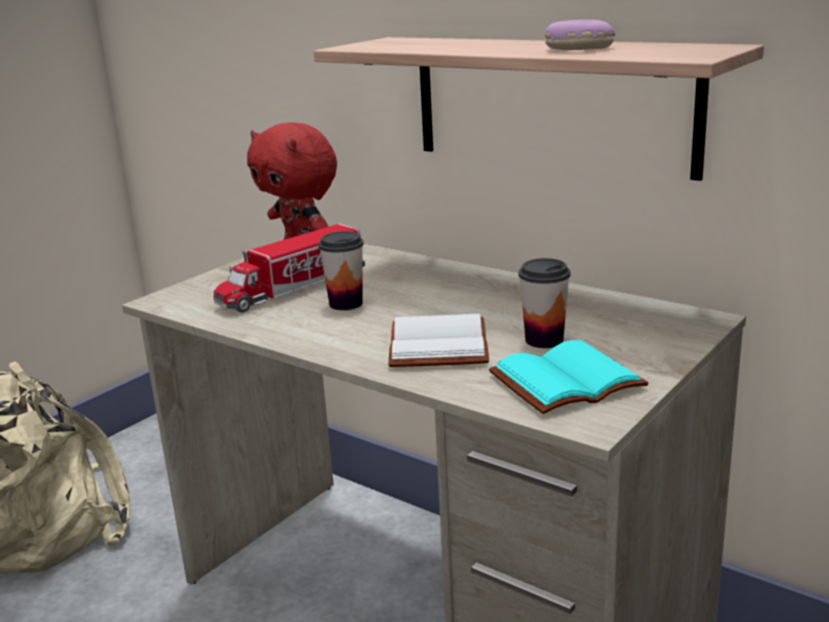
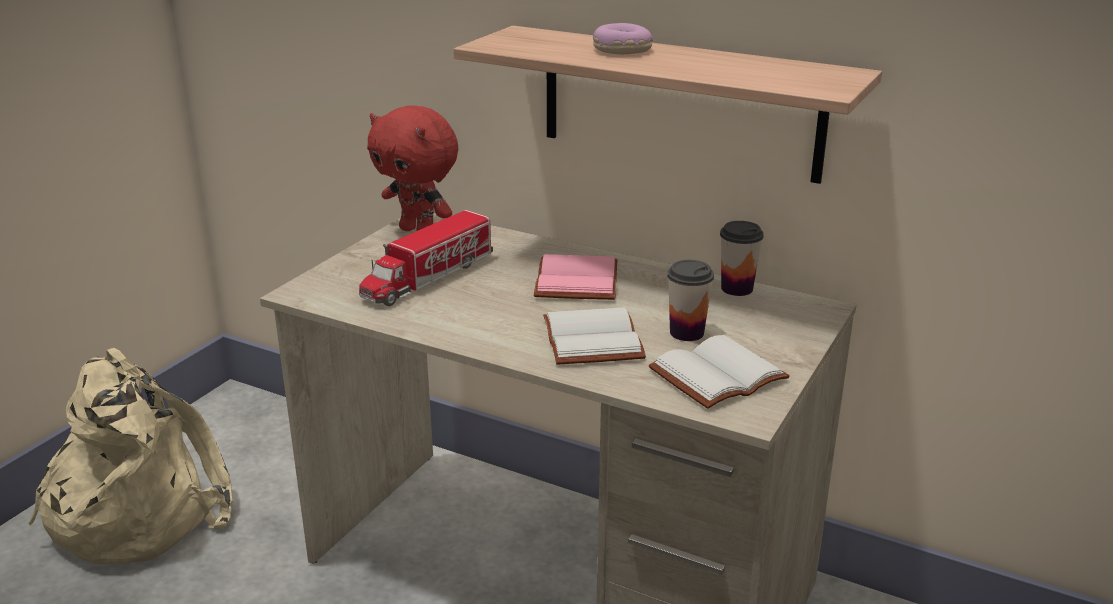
camera: 10 degrees left, 5 degrees up
cup [318,231,364,310] -> cup moved to [720,221,764,296]
turquoise book [489,340,648,414] -> white book [649,335,790,409]
donut [545,20,615,50] -> donut moved to [593,23,653,54]
none -> pink book [534,254,618,300]

